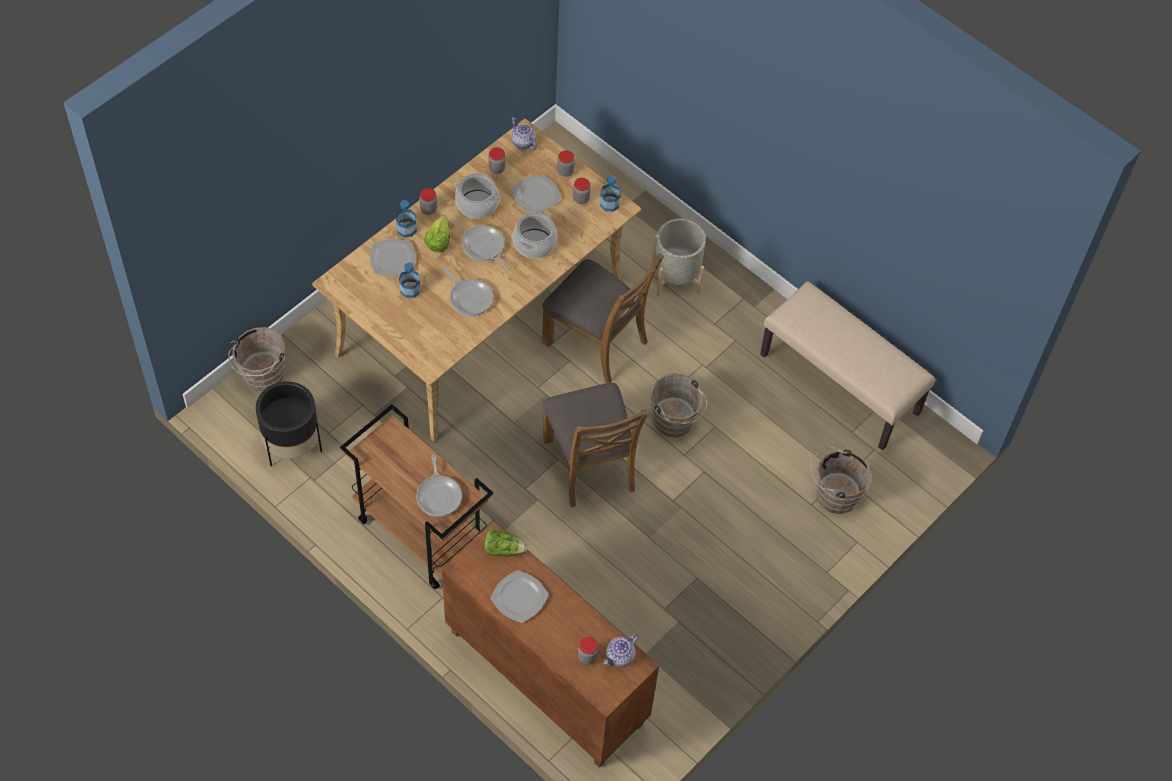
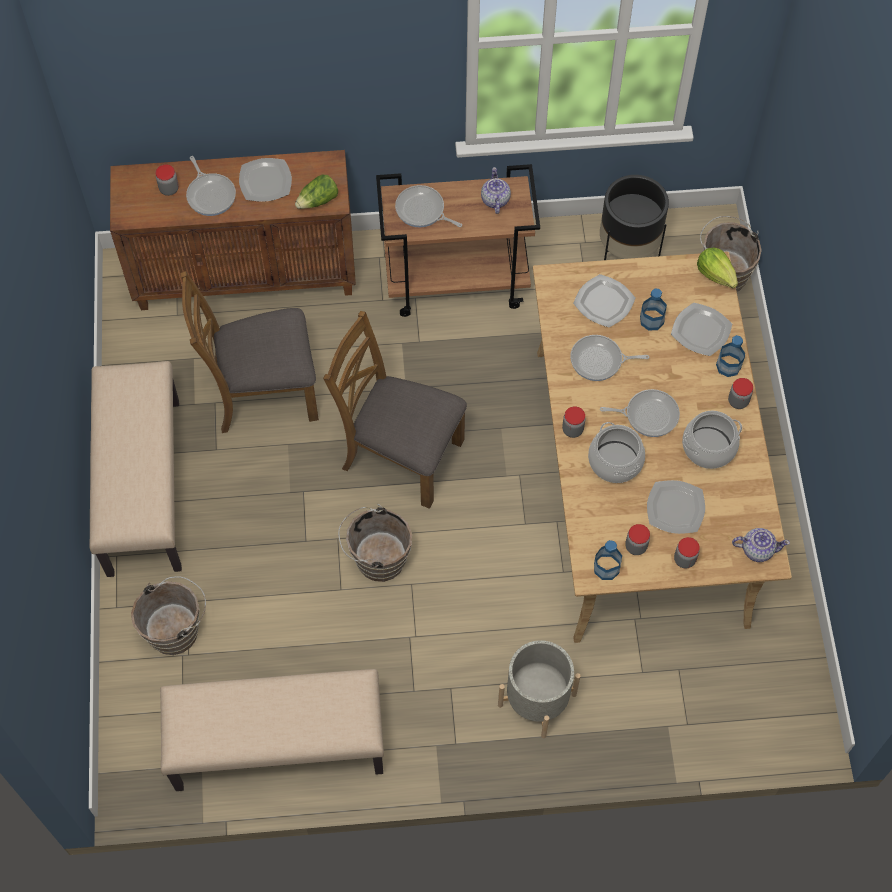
camera: 135 degrees right, 5 degrees up
lettuce [424,216,450,252] -> lettuce moved to [697,247,738,289]
jar [489,148,506,174] -> jar moved to [562,406,586,438]
brown chair [542,253,664,383] -> brown chair moved to [180,271,319,433]
teapot [603,633,639,667] -> teapot moved to [481,167,511,214]
none -> beige bench [90,361,182,577]
none -> frying pan [186,156,236,216]
none -> plate [573,274,635,327]

